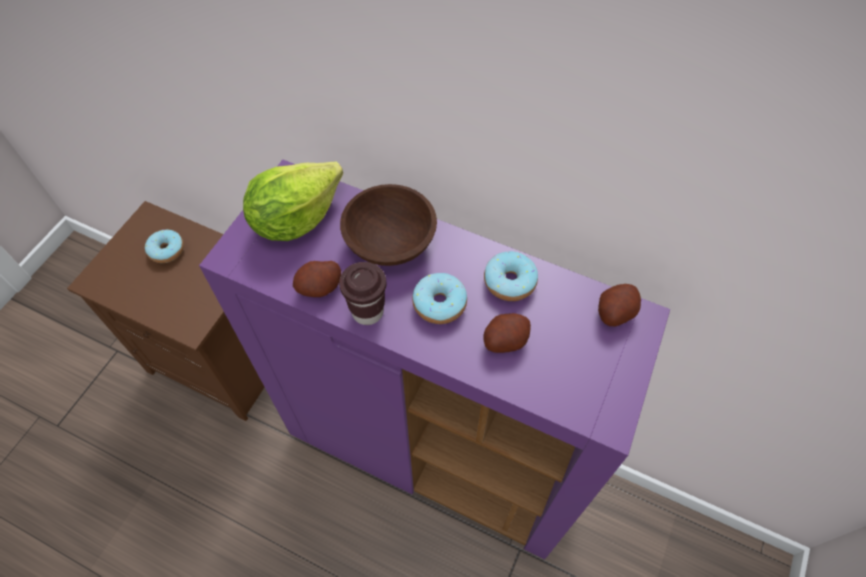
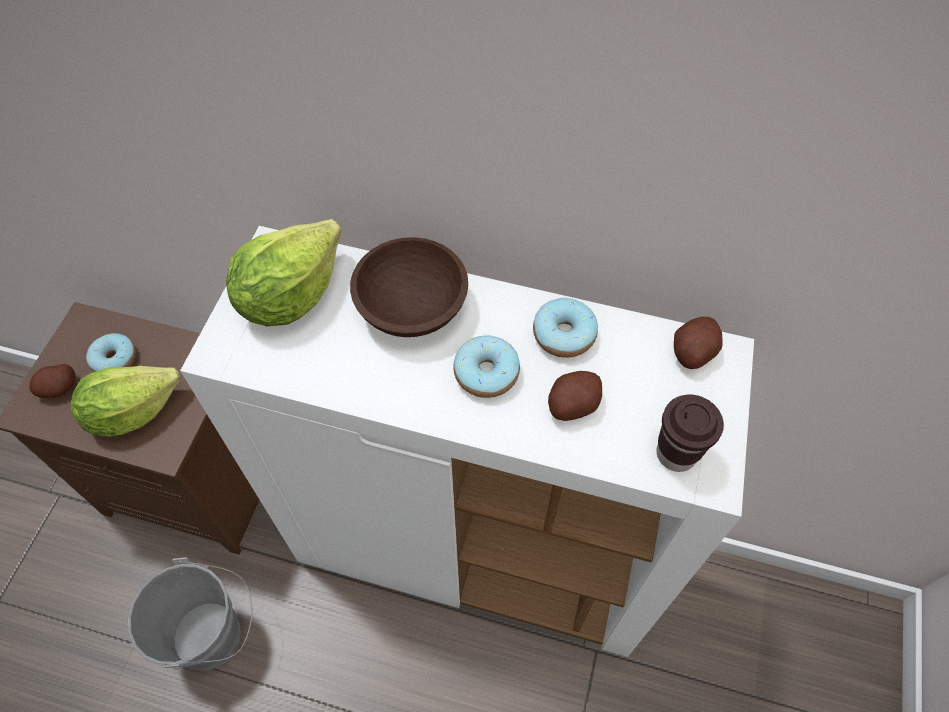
camera: 10 degrees left, 0 degrees up
purple cabinet [199,160,670,560] -> white cabinet [180,226,754,657]
potato [293,261,341,297] -> potato moved to [29,364,76,398]
brown cup [339,262,386,325] -> brown cup moved to [656,394,724,472]
none -> lettuce [71,366,180,437]
none -> grey bucket [128,557,253,671]

